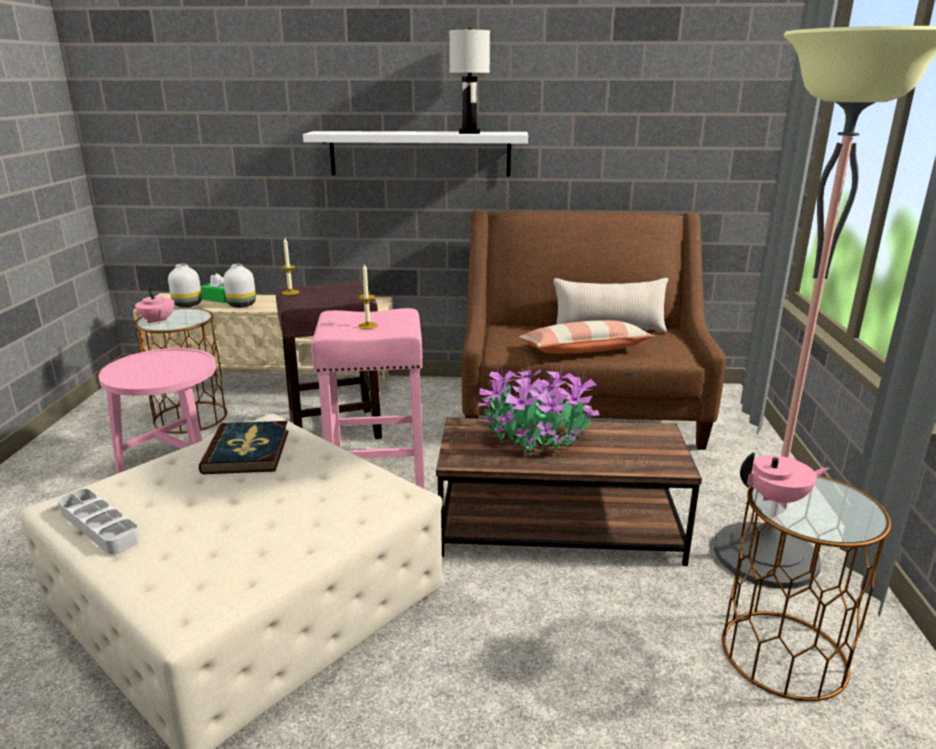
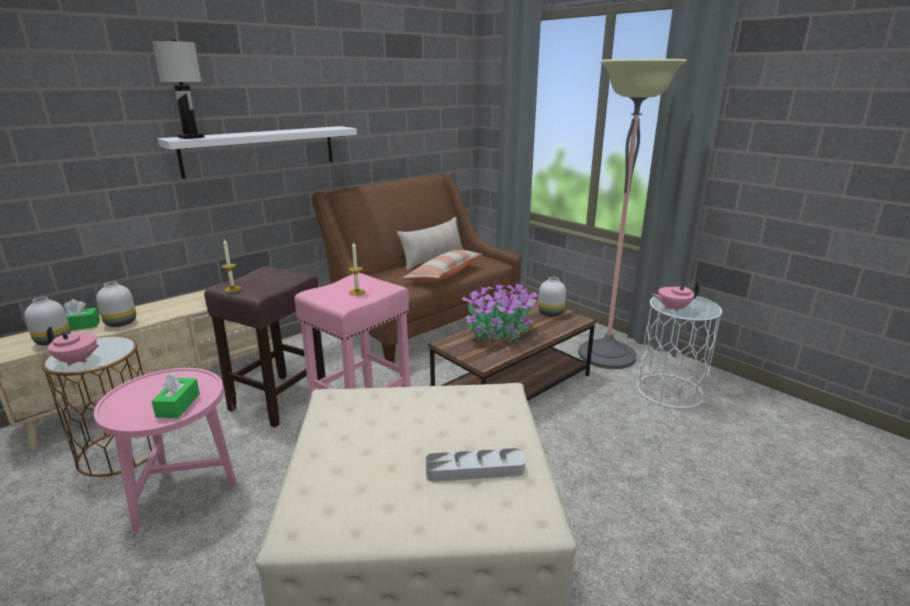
camera: 45 degrees left, 0 degrees up
grey tray [58,489,141,555] -> grey tray moved to [426,448,525,482]
book [199,421,289,474] -> none
white table lamp [449,28,490,134] -> white table lamp moved to [152,40,205,139]
brown side table [722,476,891,701] -> white side table [637,295,722,409]
pink teapot [740,452,829,509] -> pink teapot turned 135 degrees counterclockwise [651,281,699,312]
none -> green tissue box [151,373,200,418]
none -> white vase [538,277,566,316]

